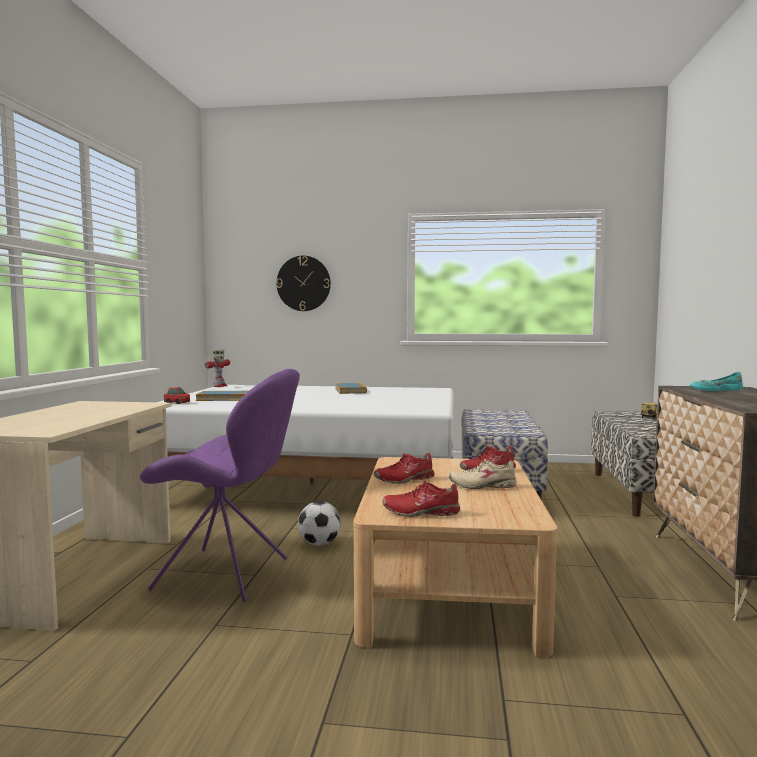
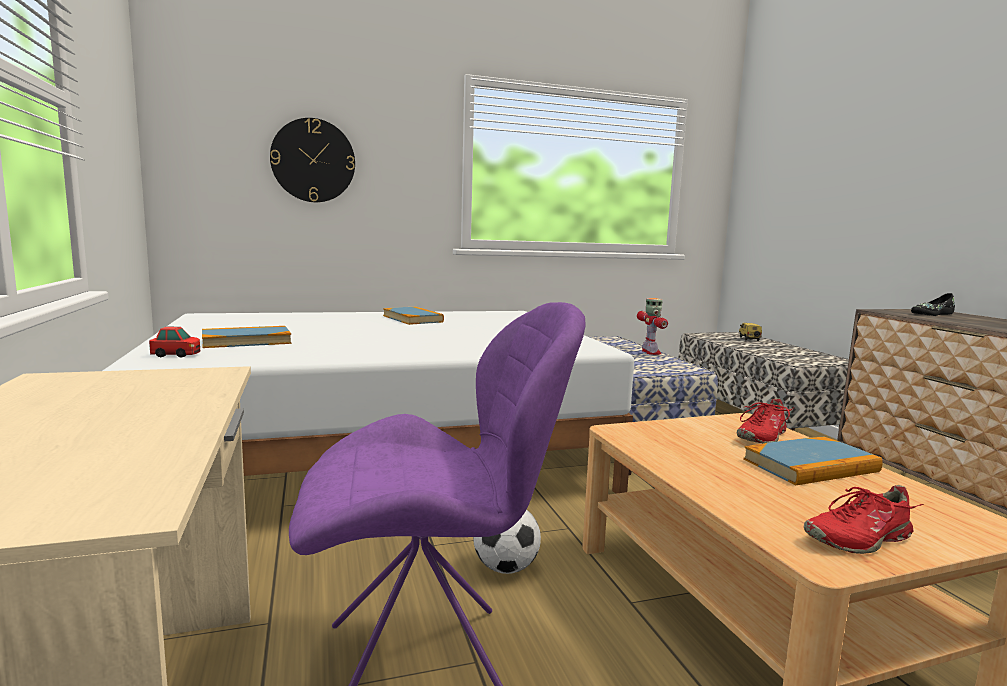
camera: 25 degrees left, 5 degrees up
toy robot [205,349,230,387] -> toy robot moved to [637,298,668,355]
red shoe [374,452,434,484] -> none
beige shoe [449,459,517,489] -> book [743,437,883,485]
turquoise shoe [690,372,743,391] -> black shoe [911,293,955,316]

